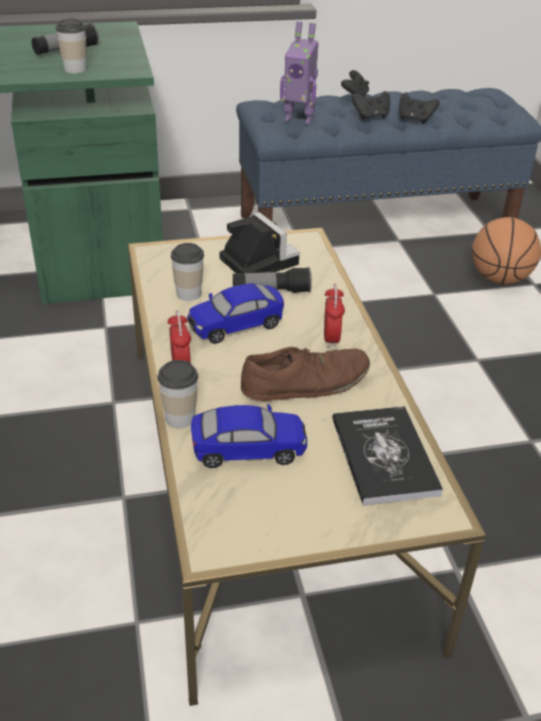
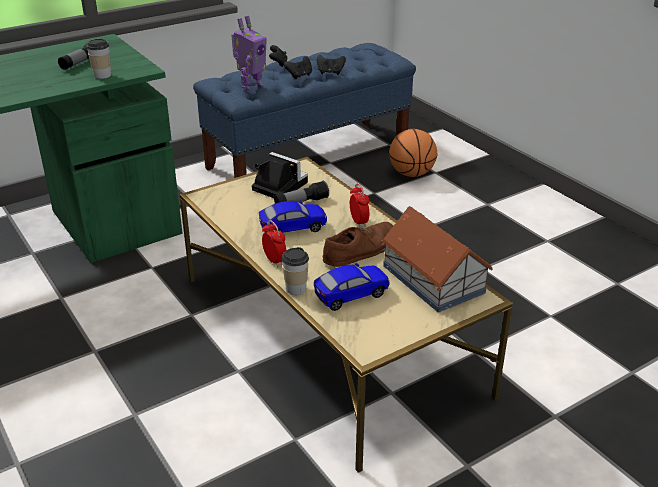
camera: 20 degrees left, 5 degrees down
cup [171,243,204,301] -> none
toy car [187,283,284,344] -> toy car turned 150 degrees counterclockwise [259,200,327,233]
toy robot [280,21,319,124] -> toy robot turned 45 degrees counterclockwise [231,15,267,91]
book [332,406,443,506] -> toy house [381,206,493,312]

